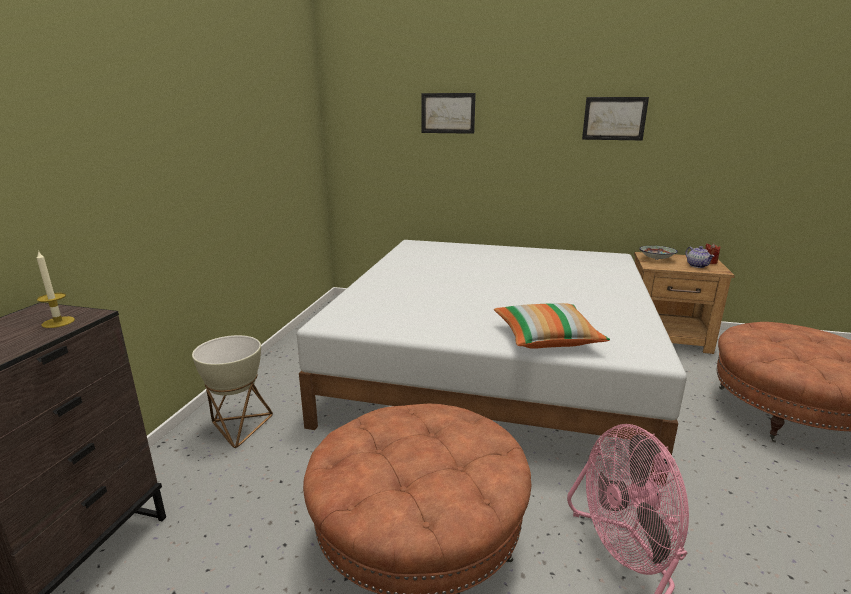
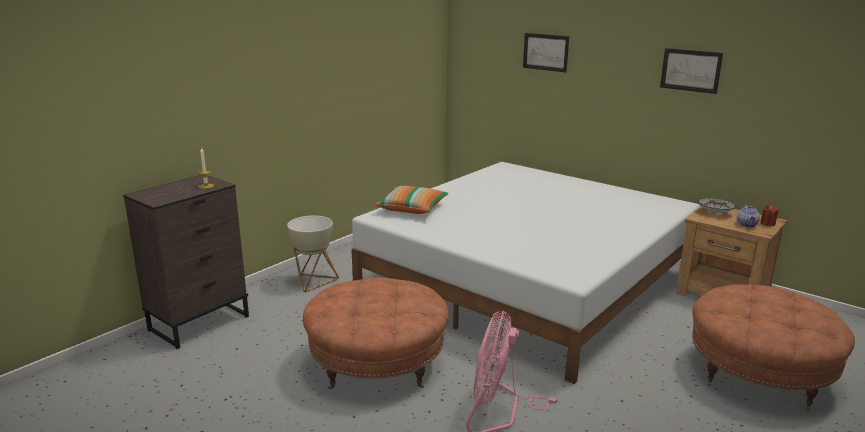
camera: 25 degrees right, 0 degrees up
pillow [494,303,610,349] -> pillow moved to [374,186,449,214]

